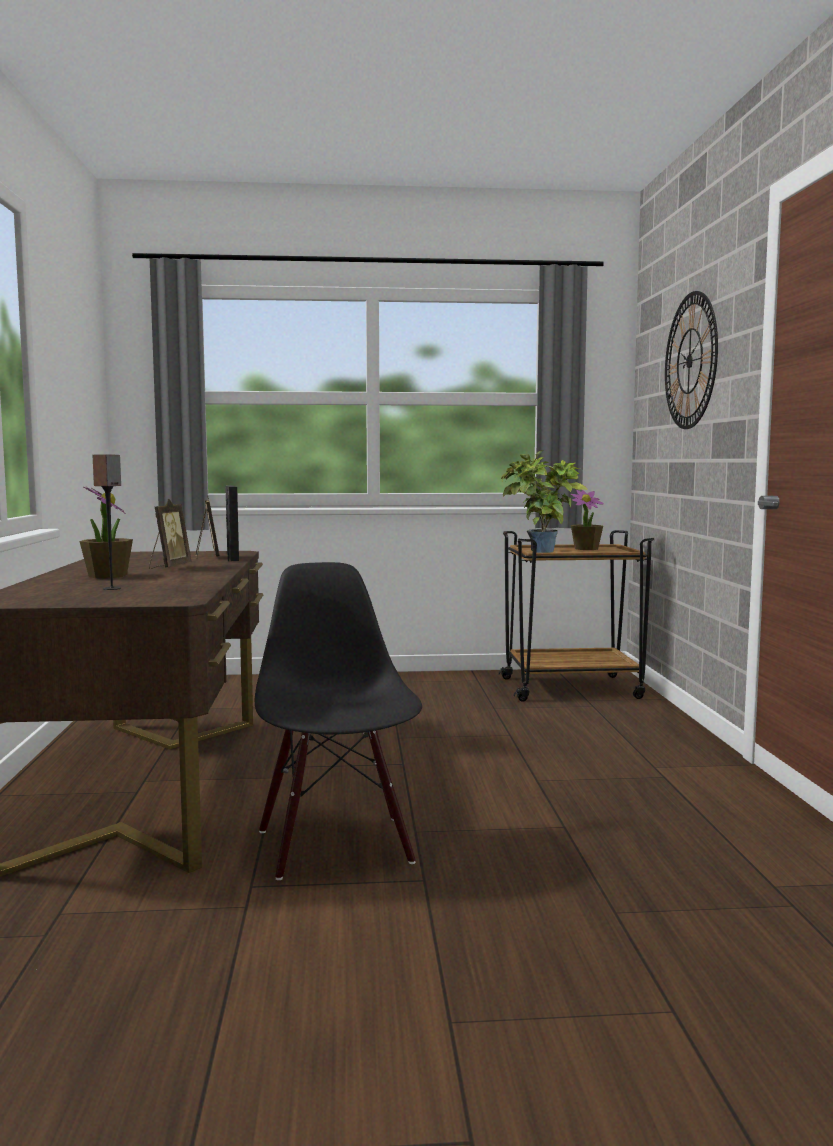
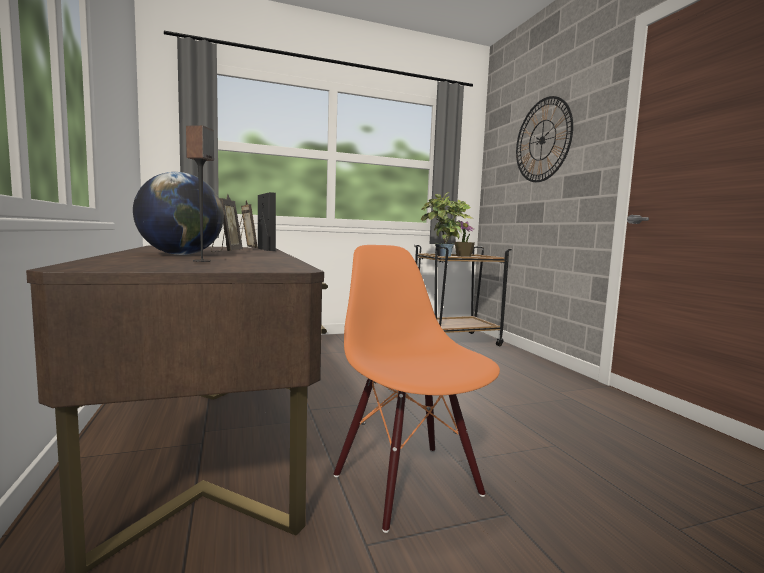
camera: 15 degrees left, 0 degrees up
potted plant [79,487,133,578] -> globe [133,172,224,255]
black chair [255,562,422,880] -> orange chair [334,245,500,533]

